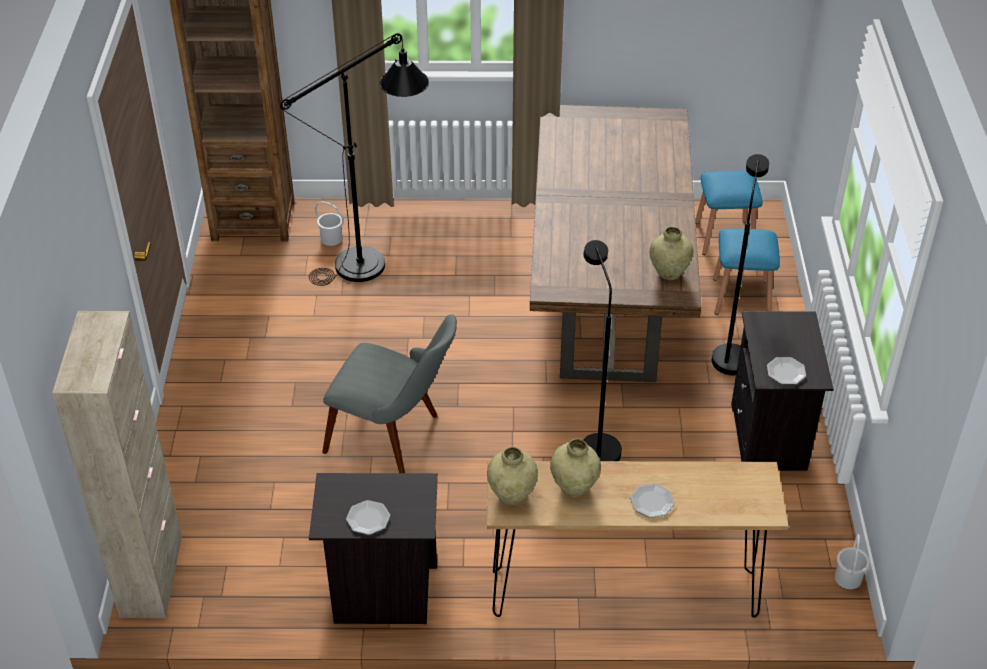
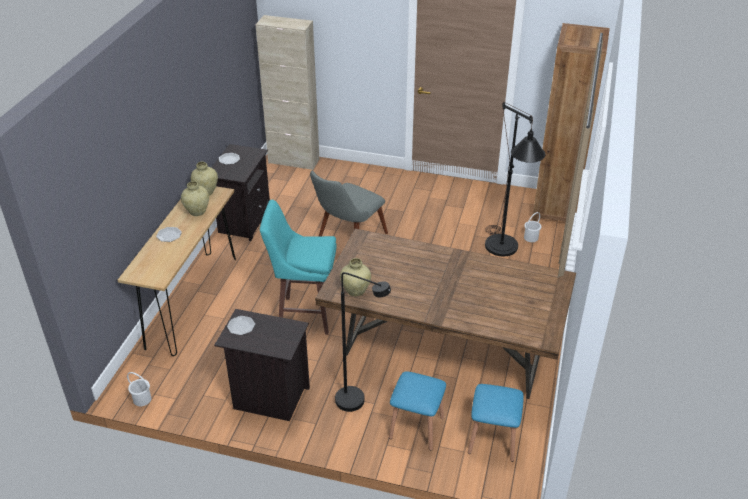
camera: 105 degrees right, 5 degrees down
black floor lamp [583,240,622,461] -> turquoise stool [260,200,337,335]

